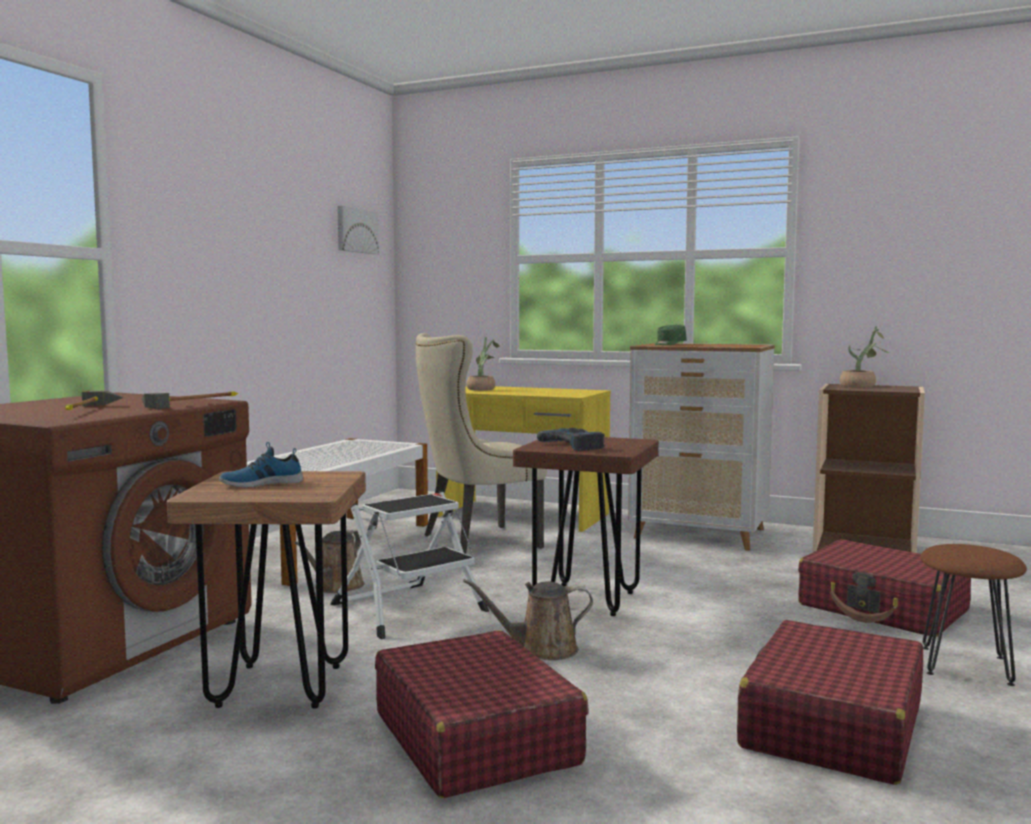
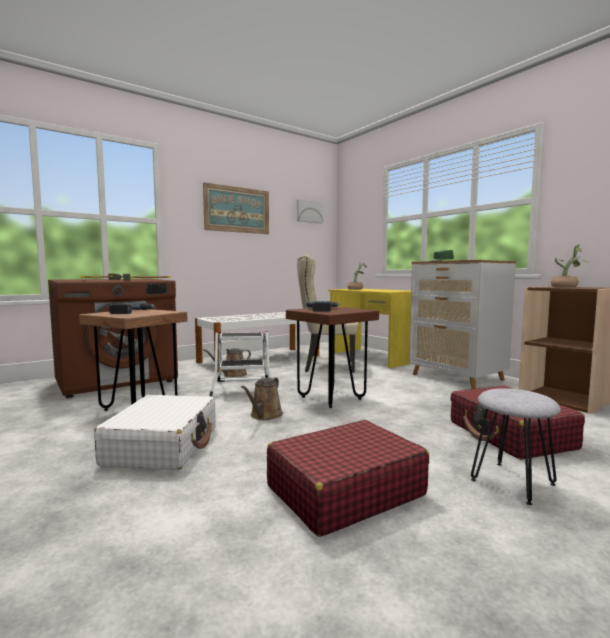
camera: 30 degrees right, 0 degrees up
shoe [219,442,303,487] -> power drill [109,303,156,314]
red suitcase [375,630,589,798] -> white suitcase [94,395,216,470]
brown watering can [463,579,593,660] -> brown watering can turned 90 degrees counterclockwise [241,377,283,420]
brown stool [920,544,1027,686] -> grey stool [471,388,561,505]
none -> picture [203,182,269,234]

